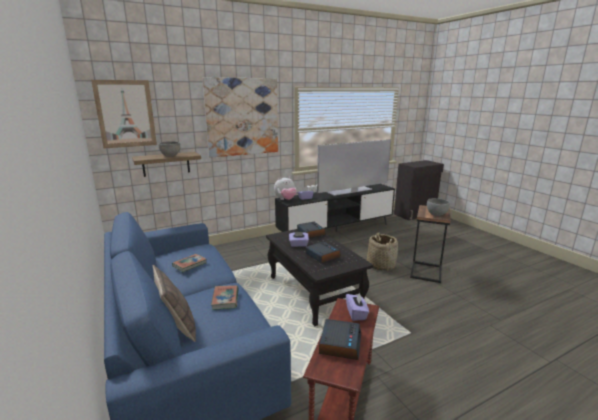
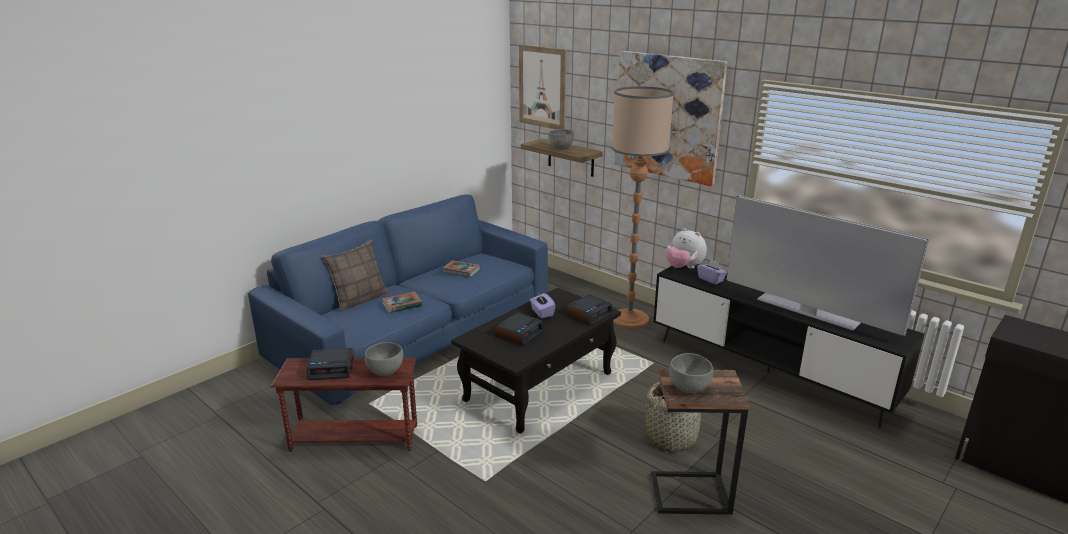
camera: 70 degrees right, 5 degrees up
purple tissue box [346,292,369,321] -> grey bowl [365,342,403,376]
none -> floor lamp [611,86,674,328]

